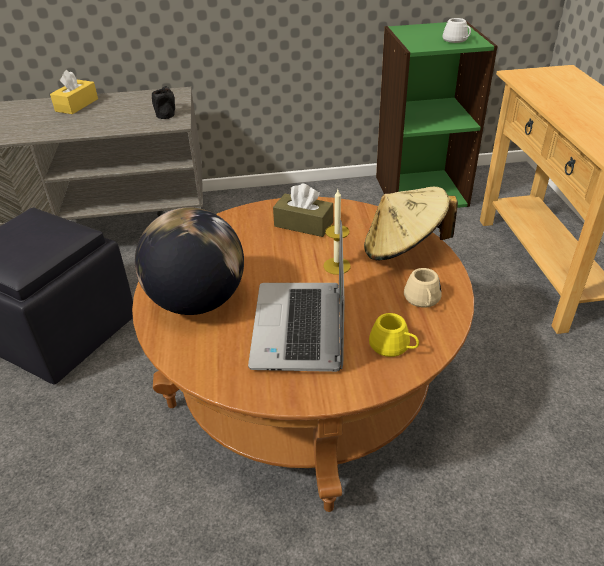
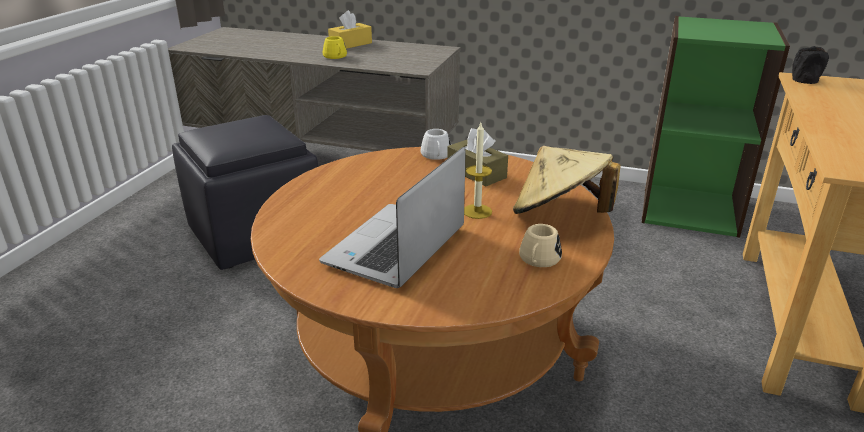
camera: 25 degrees right, 10 degrees down
globe [135,207,244,315] -> none
black mug [152,86,175,119] -> black mug moved to [792,46,829,84]
yellow mug [369,313,419,357] -> yellow mug moved to [323,36,347,59]
white mug [442,18,471,43] -> white mug moved to [421,129,451,160]

